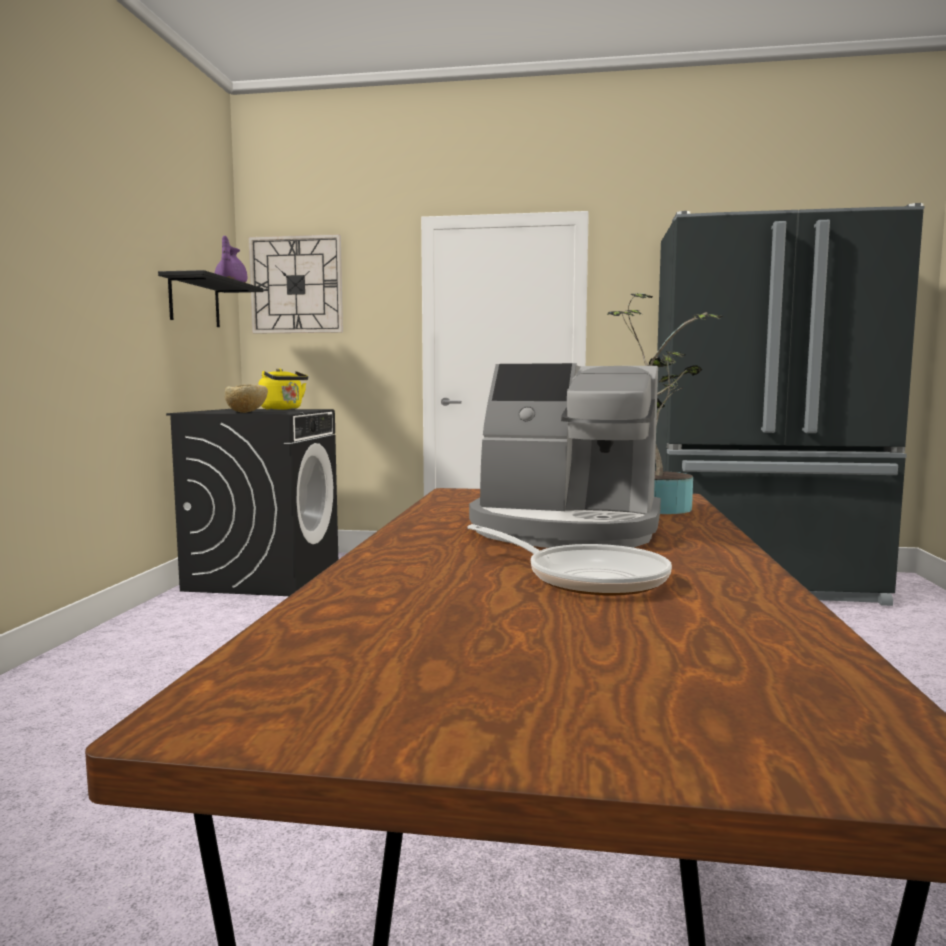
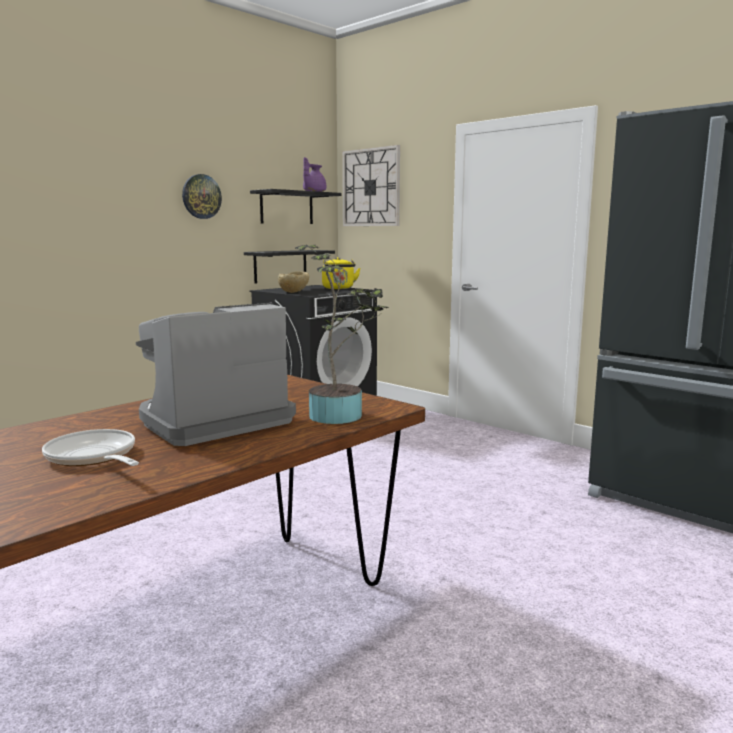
camera: 35 degrees right, 5 degrees up
frying pan [467,524,672,595] -> frying pan turned 150 degrees clockwise [42,429,139,466]
coffee machine [469,363,661,548] -> coffee machine turned 90 degrees clockwise [136,303,296,446]
none -> wall clock [182,174,222,219]
none -> black shelf [244,250,335,284]

